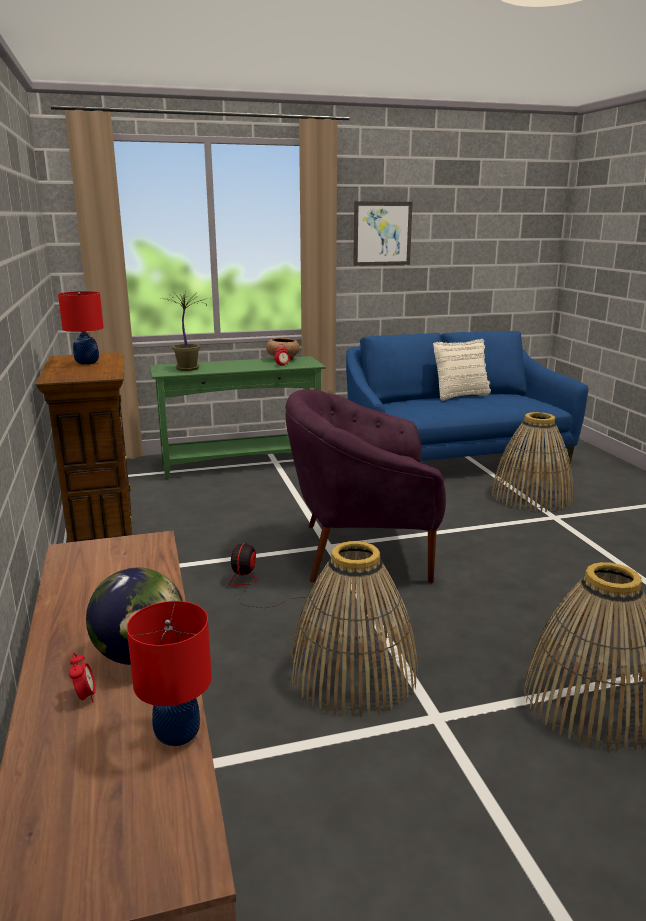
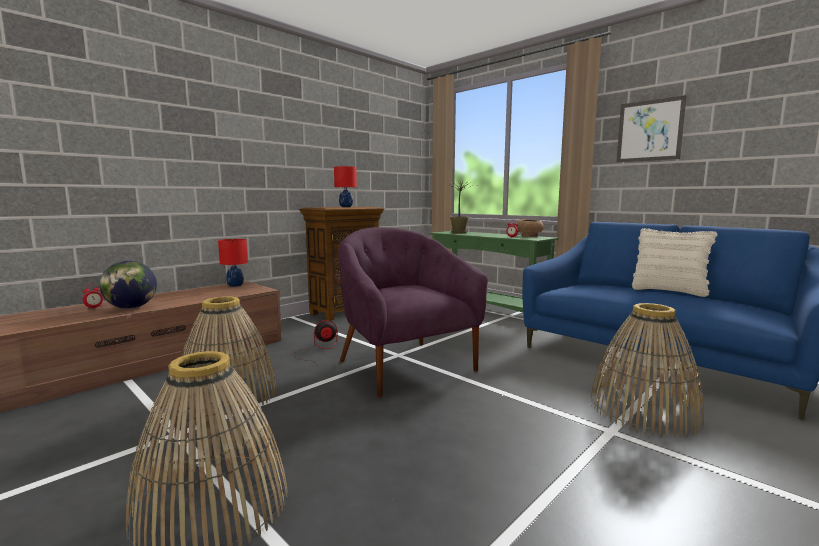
camera: 60 degrees right, 10 degrees down
red table lamp [127,601,212,746] -> red table lamp moved to [218,239,248,287]

